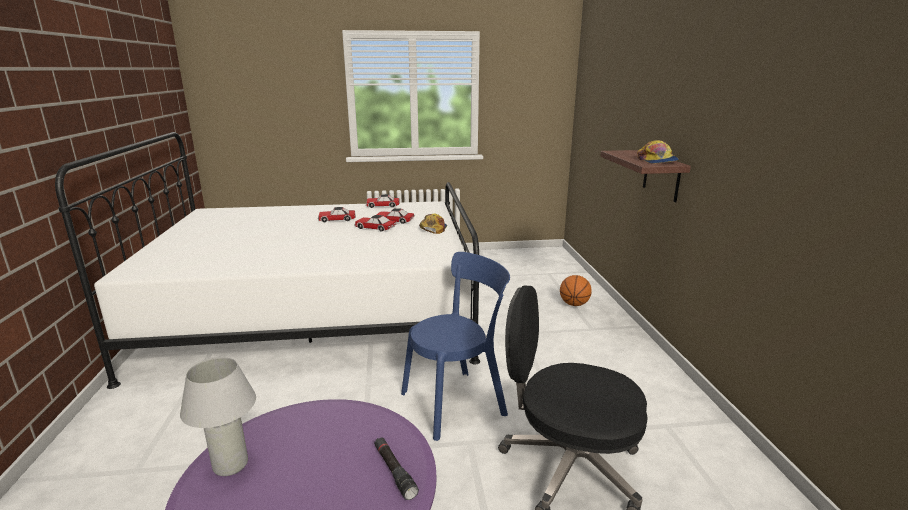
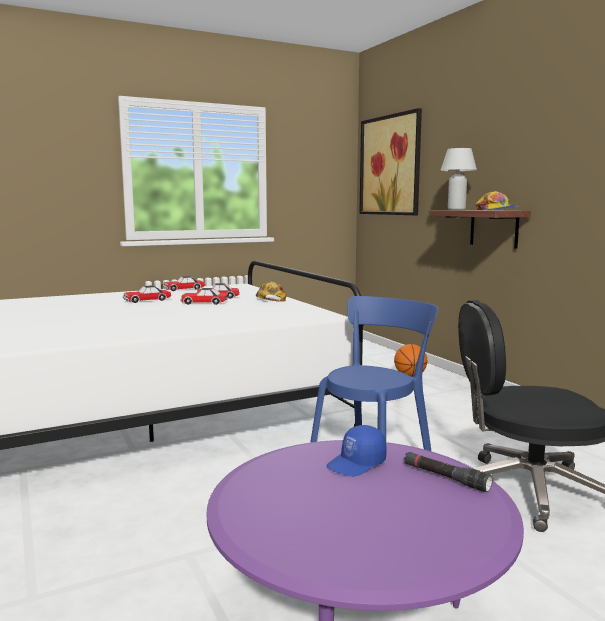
camera: 20 degrees left, 10 degrees down
white table lamp [180,357,256,476] -> white table lamp moved to [440,148,477,210]
none -> blue cap [326,425,386,477]
none -> picture [359,108,422,215]

